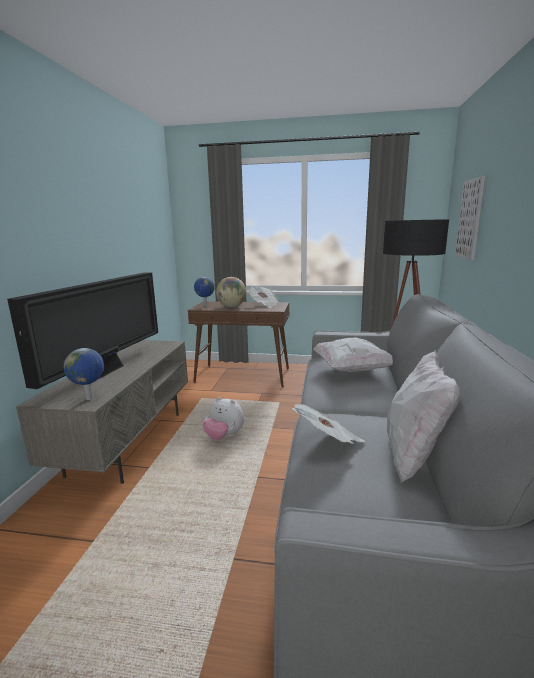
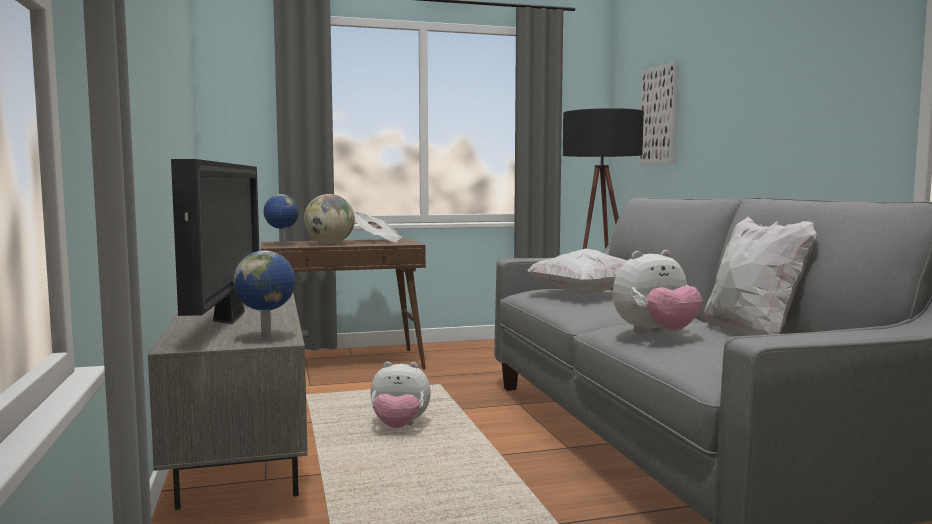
camera: 25 degrees left, 10 degrees down
newspaper [291,404,365,444] -> plush toy [613,250,703,334]

